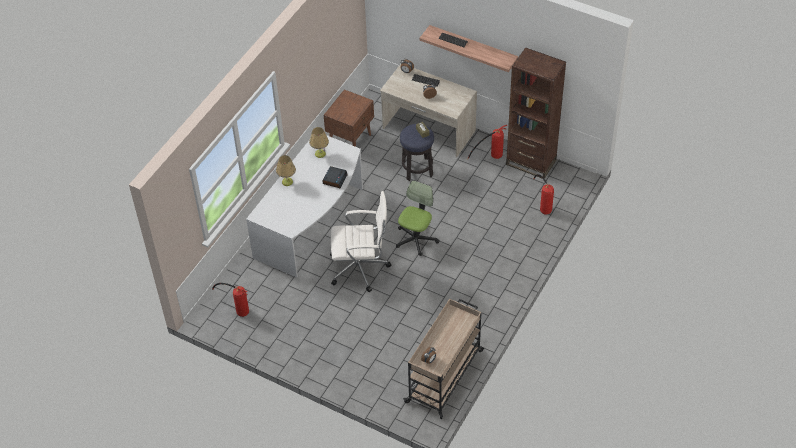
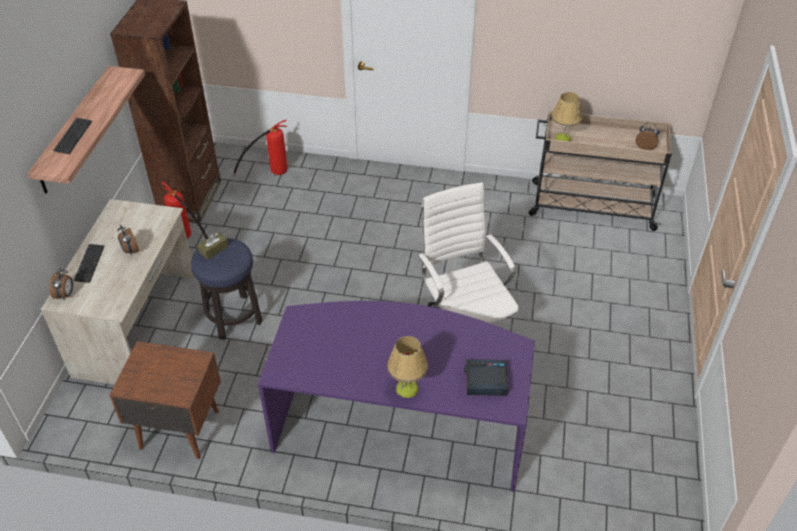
camera: 110 degrees left, 5 degrees down
fire extinguisher [212,283,249,317] -> none
white desk [246,136,363,278] -> purple desk [258,301,535,492]
table lamp [309,127,329,158] -> table lamp moved to [552,92,582,142]
alarm clock [323,166,348,189] -> alarm clock moved to [464,359,508,396]
office chair [396,181,440,256] -> none

